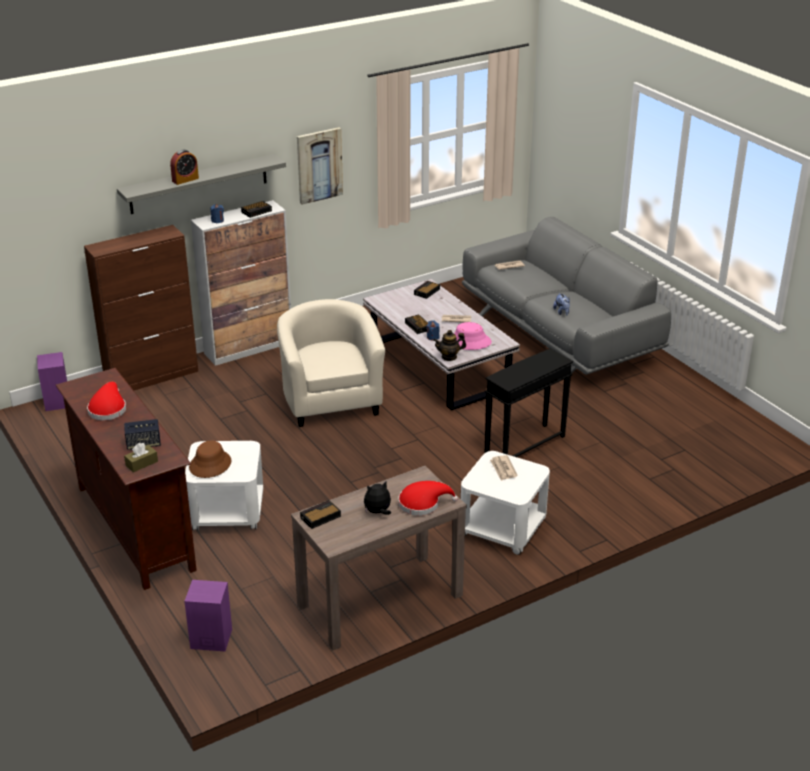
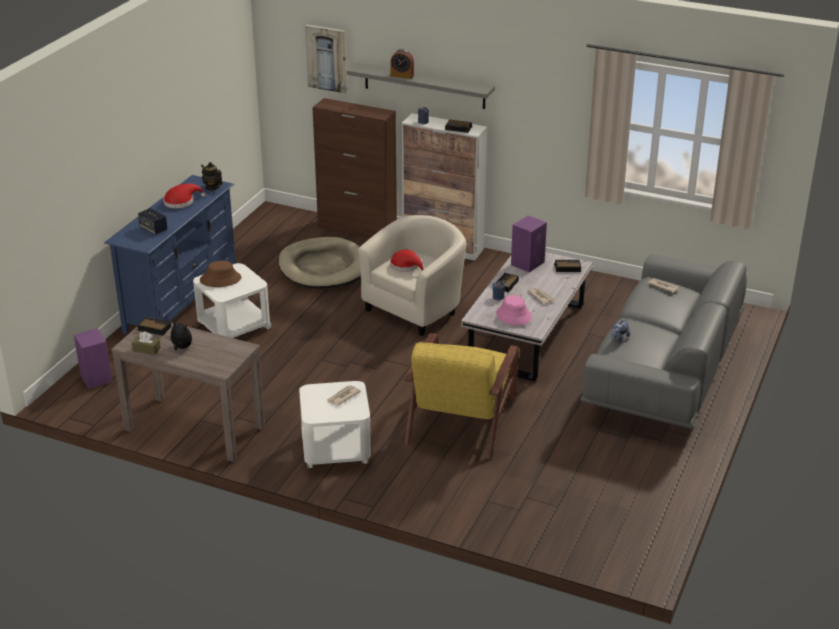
camera: 55 degrees right, 0 degrees up
purple speaker [37,352,67,411] -> purple speaker moved to [511,215,547,273]
brown tv stand [55,368,197,590] -> blue tv stand [104,175,236,334]
brown tissue box [124,443,158,472] -> brown tissue box moved to [132,332,161,355]
picture [297,127,343,205] -> picture moved to [305,25,347,94]
red hat [398,481,458,516] -> red hat moved to [390,250,424,272]
teapot [433,330,466,361] -> teapot moved to [201,162,223,191]
black side table [485,349,573,457] -> yellow armchair [404,333,519,460]
none -> beige dog bed [279,237,361,289]

